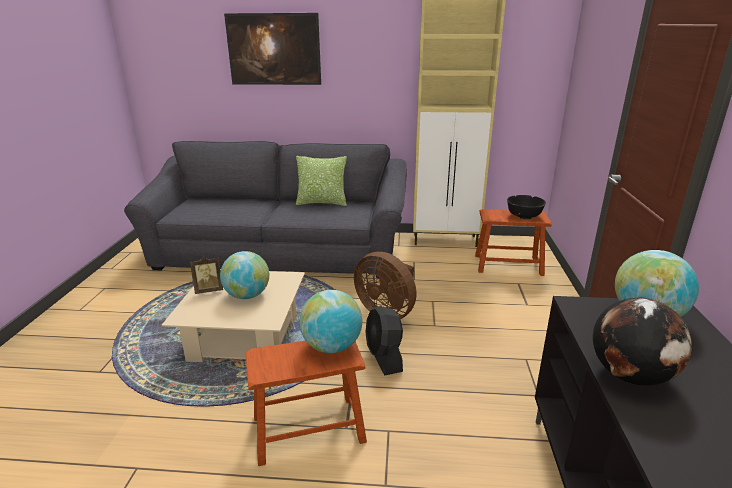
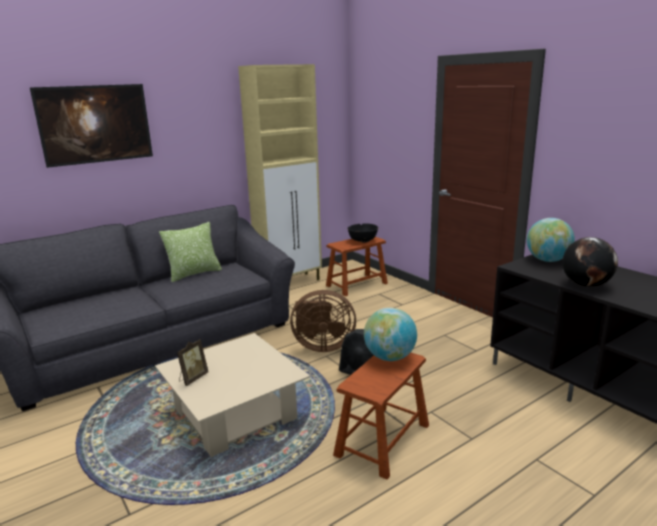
camera: 40 degrees left, 5 degrees down
globe [220,251,269,299] -> none

